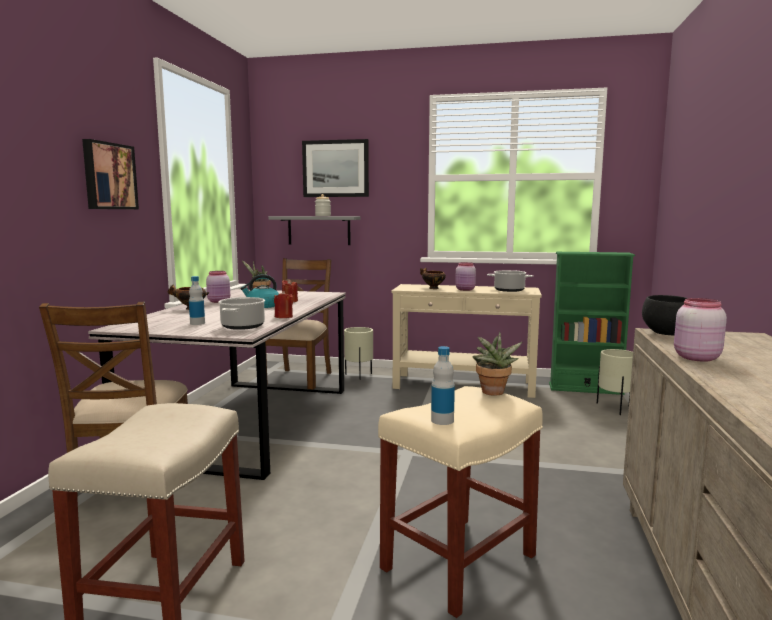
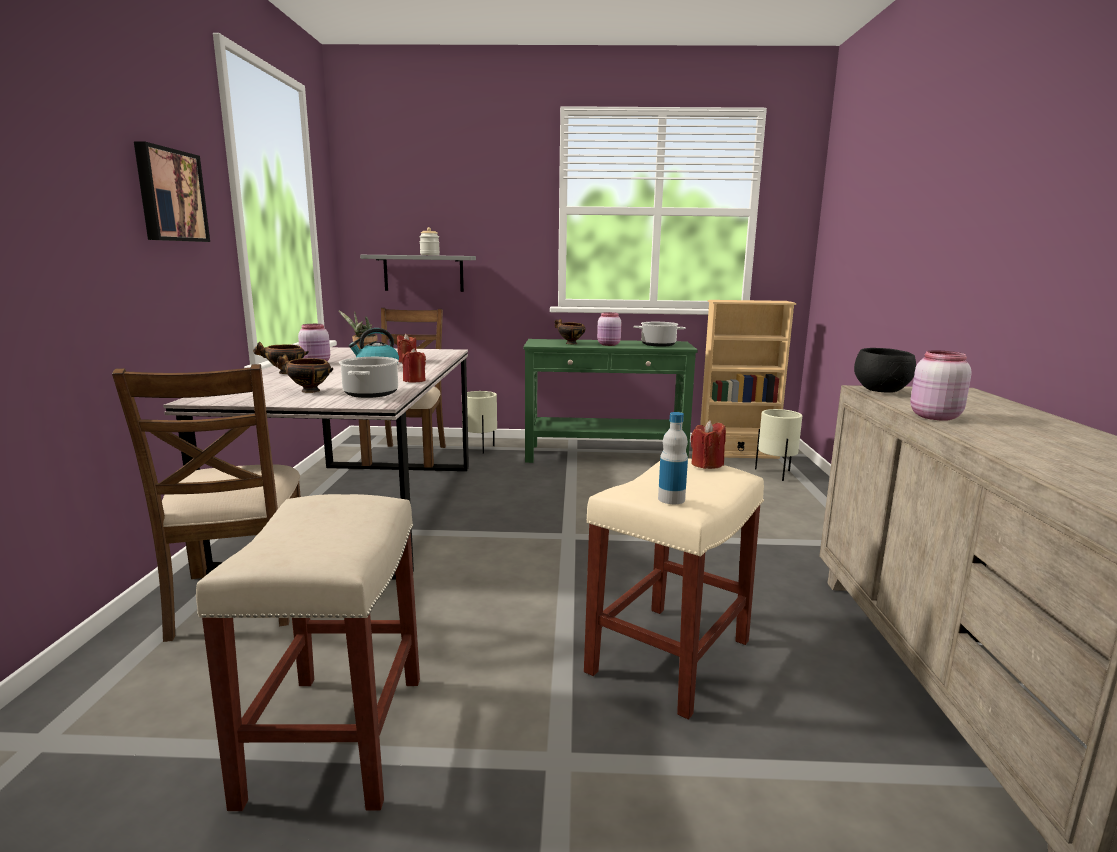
camera: 10 degrees left, 5 degrees up
bottle [189,276,205,325] -> bowl [277,354,333,393]
picture [302,139,369,197] -> none
beige console table [391,284,542,398] -> green console table [523,339,698,463]
potted plant [472,332,522,396] -> red candle [691,421,726,469]
green bookcase [549,252,635,395] -> beige bookcase [700,300,796,459]

